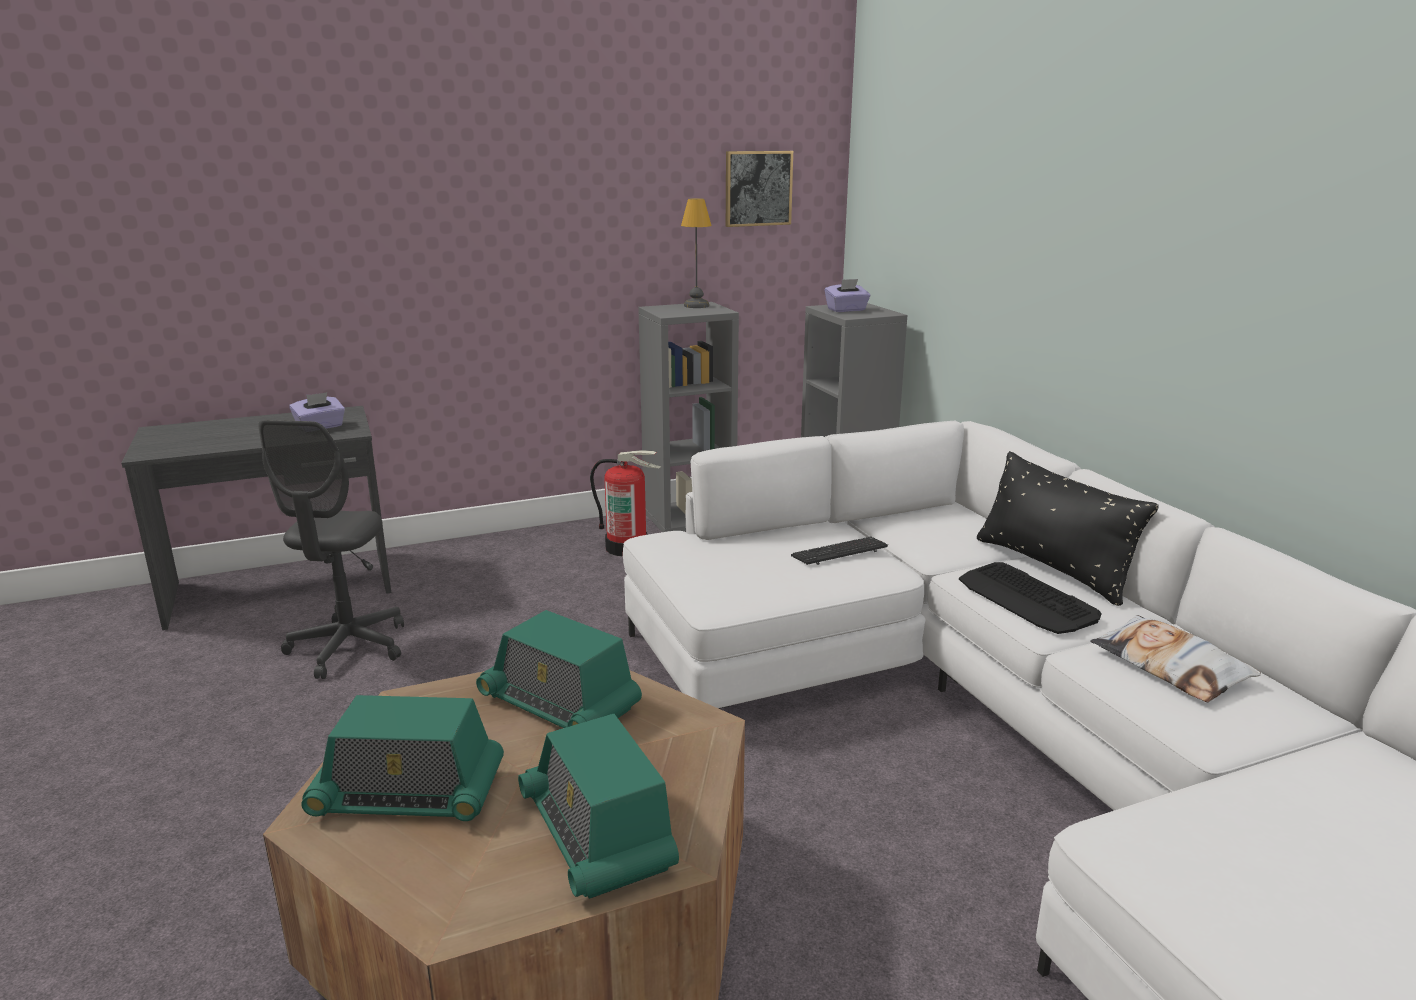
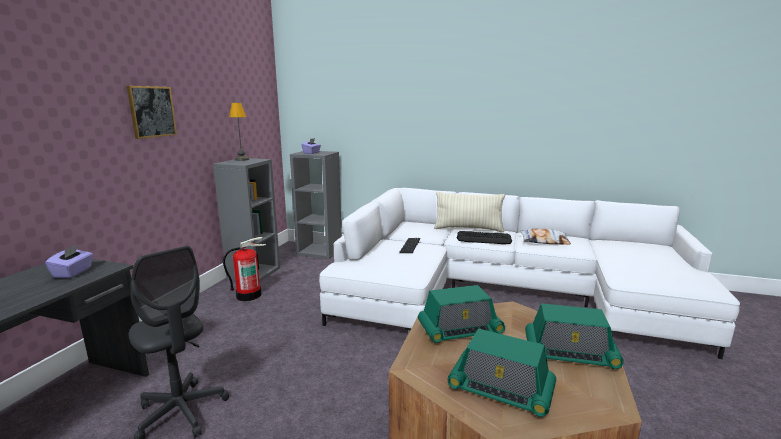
camera: 50 degrees left, 5 degrees down
radio [301,695,504,821] -> radio turned 75 degrees clockwise [448,328,556,417]
picture [726,151,793,227] -> picture moved to [127,86,177,139]
black pillow [977,451,1159,606] -> beige pillow [434,192,505,232]

